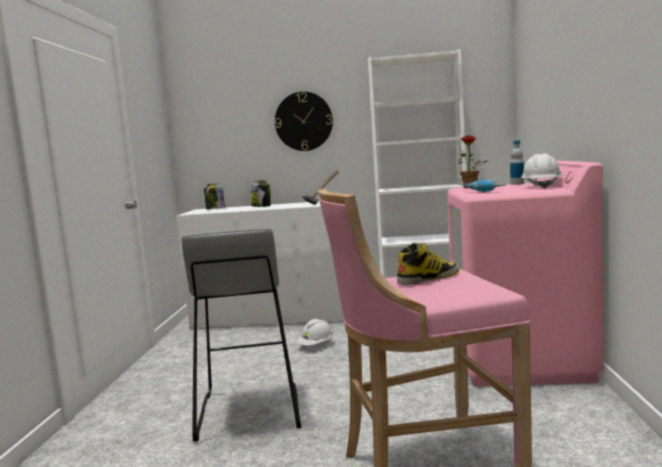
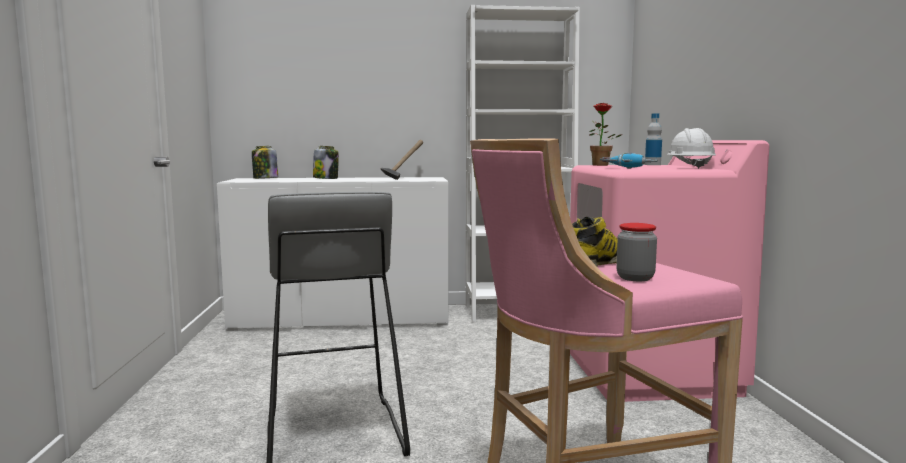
camera: 10 degrees left, 0 degrees up
wall clock [275,92,333,151] -> none
white hard hat [297,319,333,346] -> none
none -> jar [616,223,657,281]

